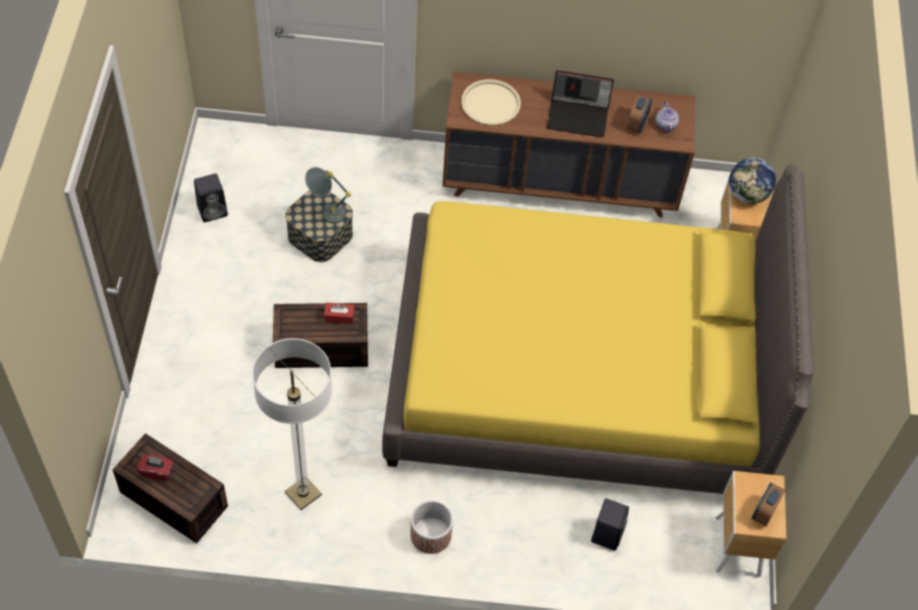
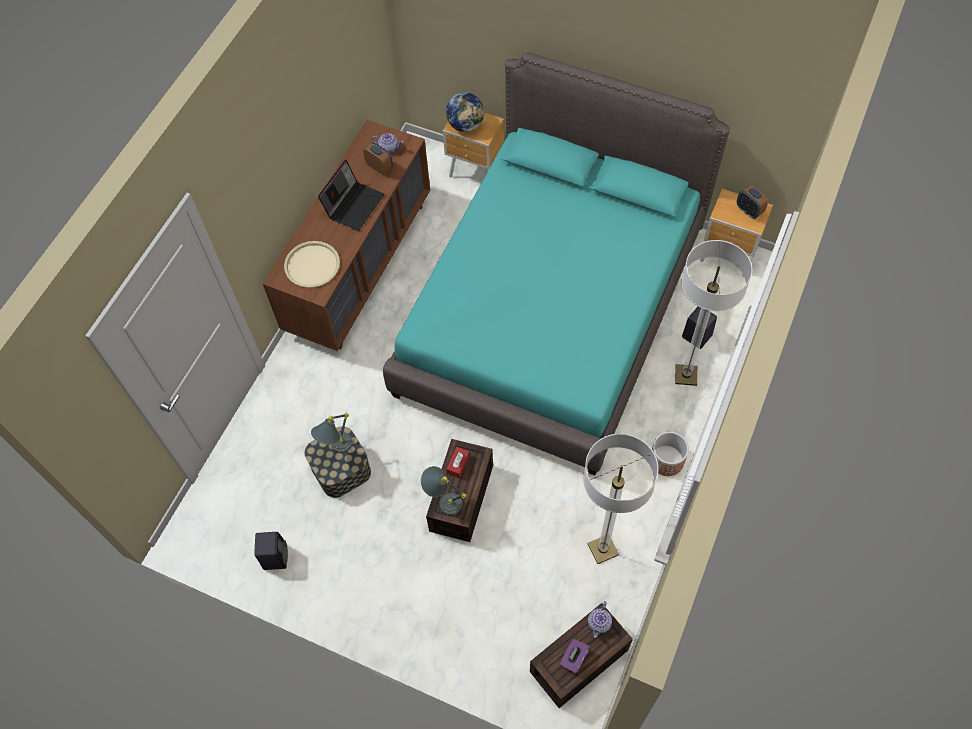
camera: 65 degrees left, 5 degrees up
red tissue box [136,455,173,481] -> purple tissue box [560,639,590,673]
yellow bed [382,164,814,494] -> turquoise bed [383,52,730,476]
none -> grey table lamp [421,466,467,515]
none -> teapot [588,601,612,638]
none -> floor lamp [675,240,752,386]

